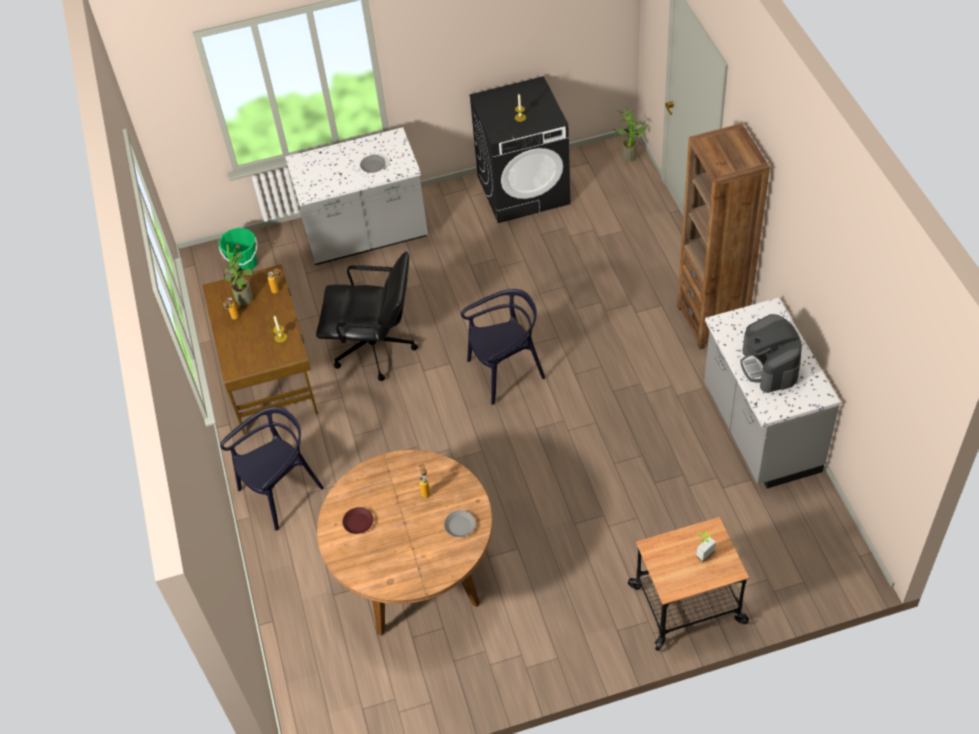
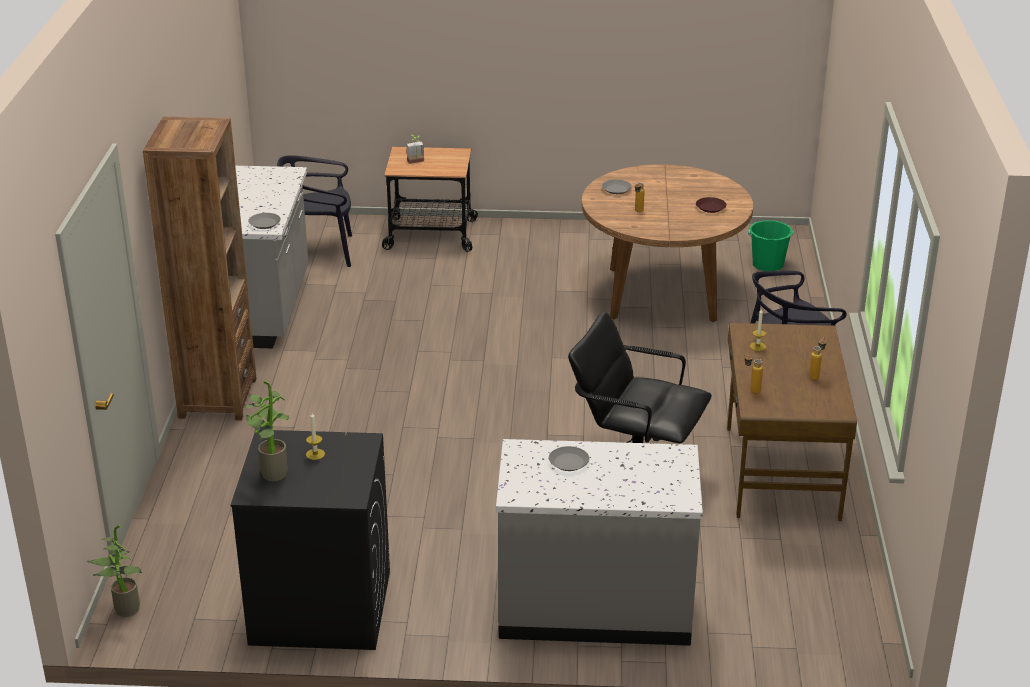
camera: 165 degrees left, 20 degrees down
green bucket [219,228,258,270] -> green bucket moved to [748,220,793,271]
potted plant [224,242,255,306] -> potted plant moved to [245,380,289,481]
black chair [461,289,545,405] -> black chair moved to [277,155,352,267]
coffee machine [740,314,802,393] -> none
none -> grey plate [248,213,281,229]

